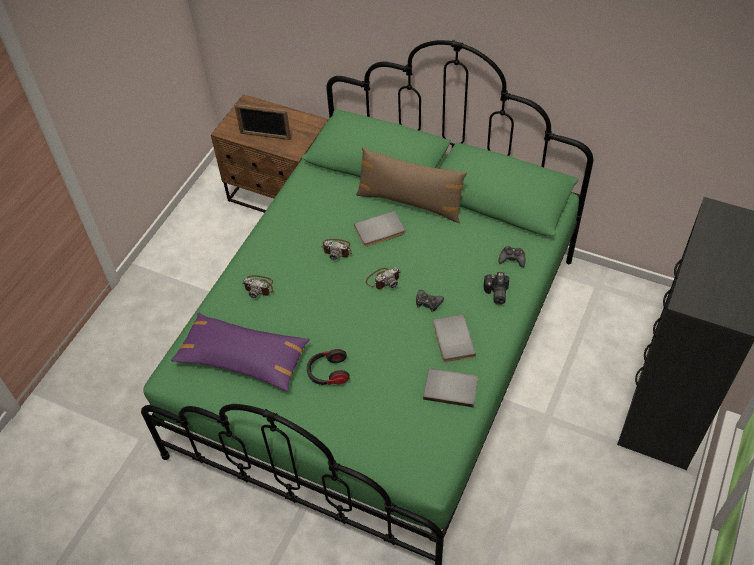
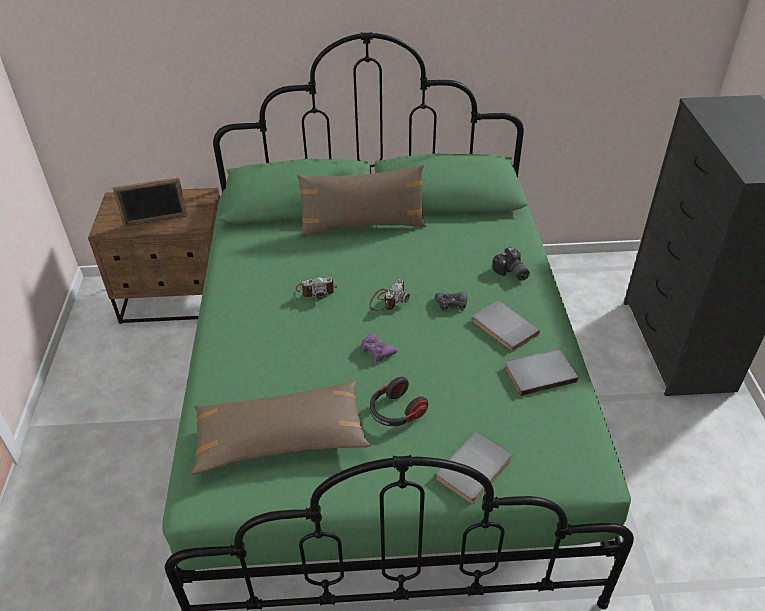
camera: 30 degrees left, 10 degrees down
purple pillow [171,313,310,391] -> brown pillow [192,381,371,475]
camera [242,275,273,298] -> none
grey book [354,211,405,247] -> grey book moved to [435,431,512,504]
black game controller [498,246,525,267] -> none
none -> purple game controller [361,333,397,362]

